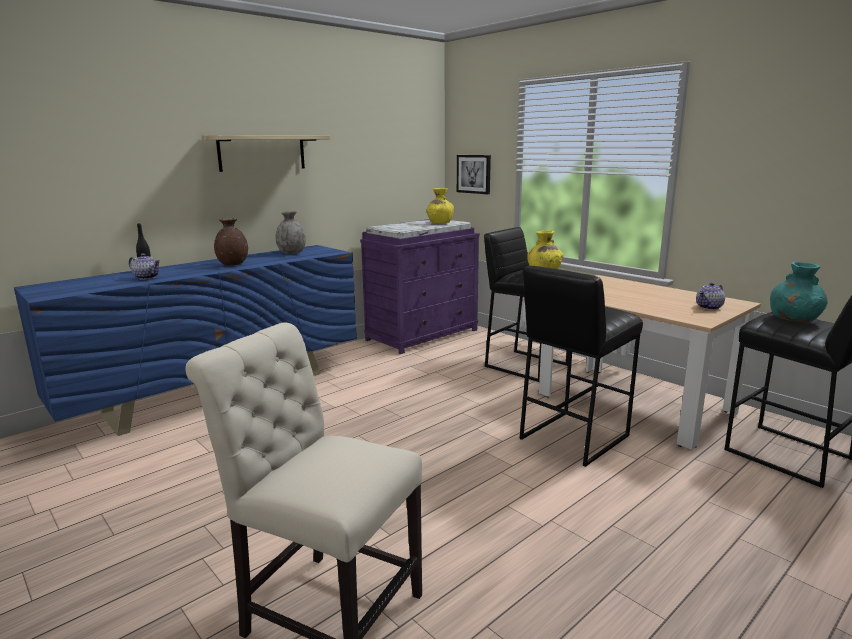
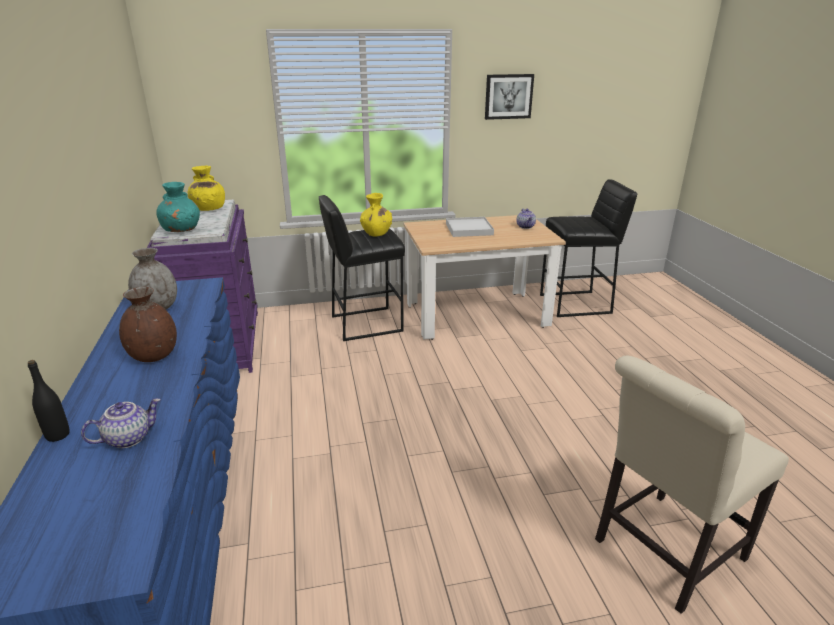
camera: 60 degrees left, 10 degrees up
shelf [203,135,330,172] -> none
picture [457,155,491,194] -> picture moved to [485,74,534,120]
black stool [520,266,643,467] -> none
turquoise vase [770,262,828,322] -> turquoise vase moved to [156,182,200,232]
none -> white tray [446,217,494,237]

